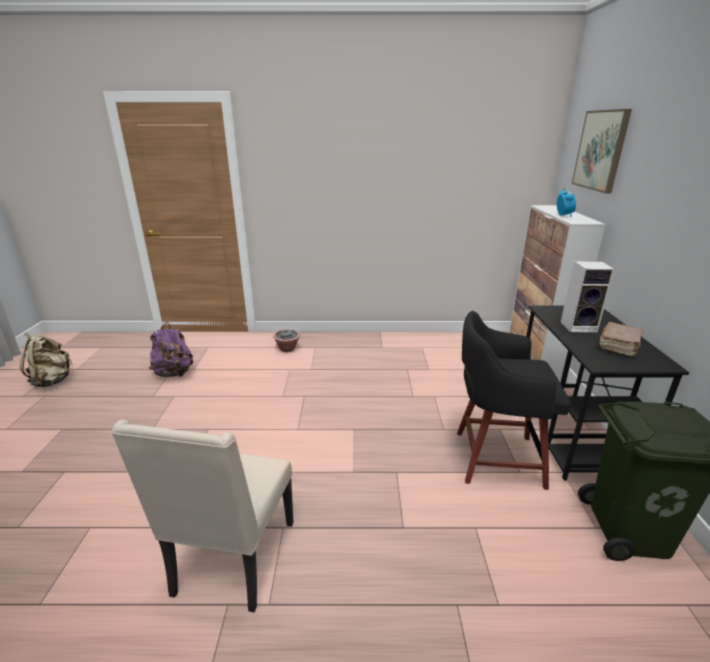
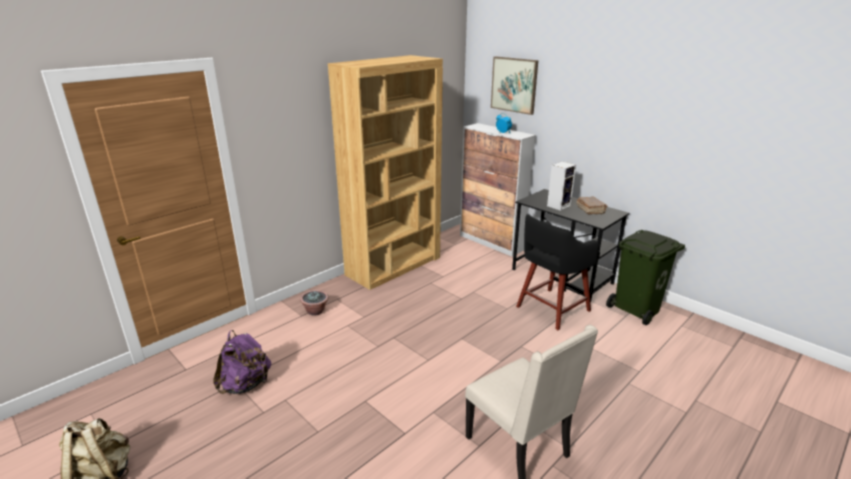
camera: 45 degrees left, 0 degrees up
none -> brown bookcase [328,55,443,290]

